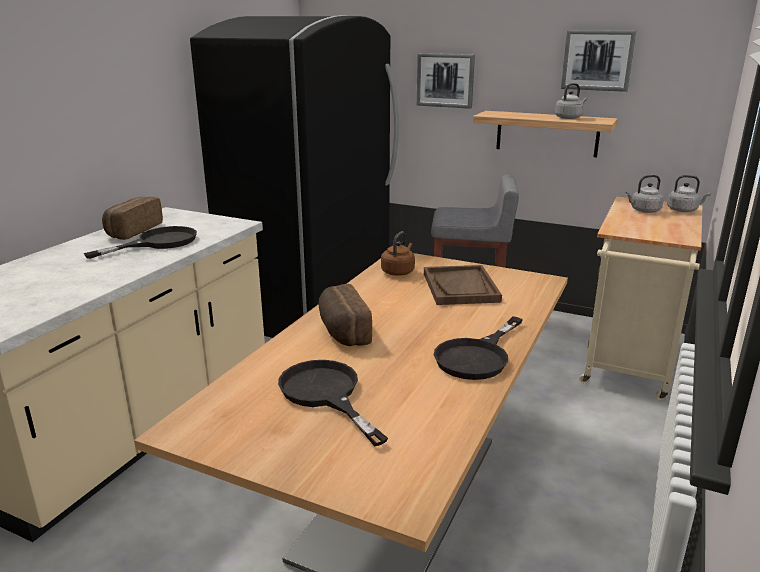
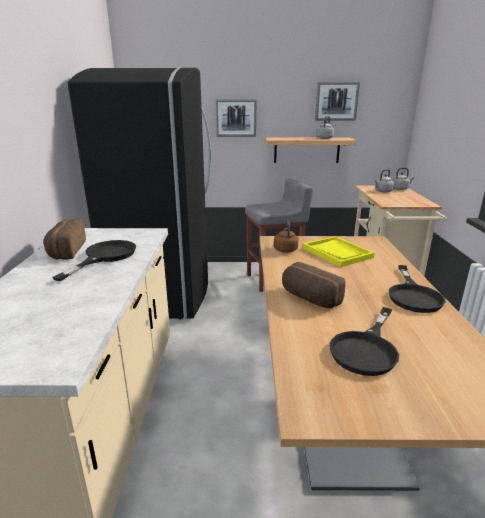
camera: 25 degrees left, 0 degrees up
black frying pan [278,360,388,446] -> black frying pan turned 90 degrees counterclockwise [329,307,399,376]
brown tray [424,265,502,305] -> yellow tray [303,236,375,267]

